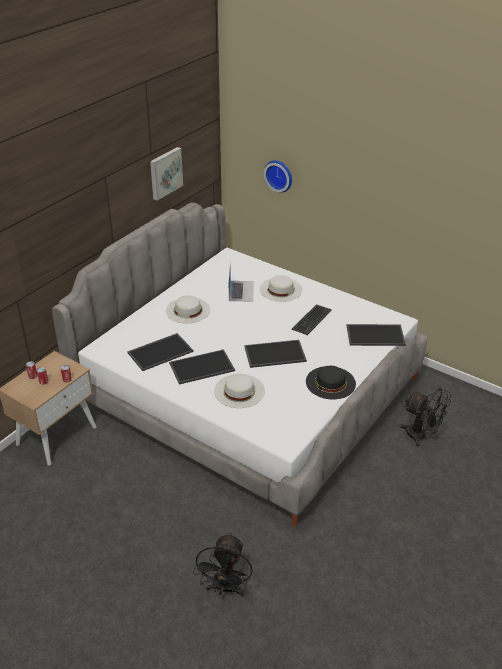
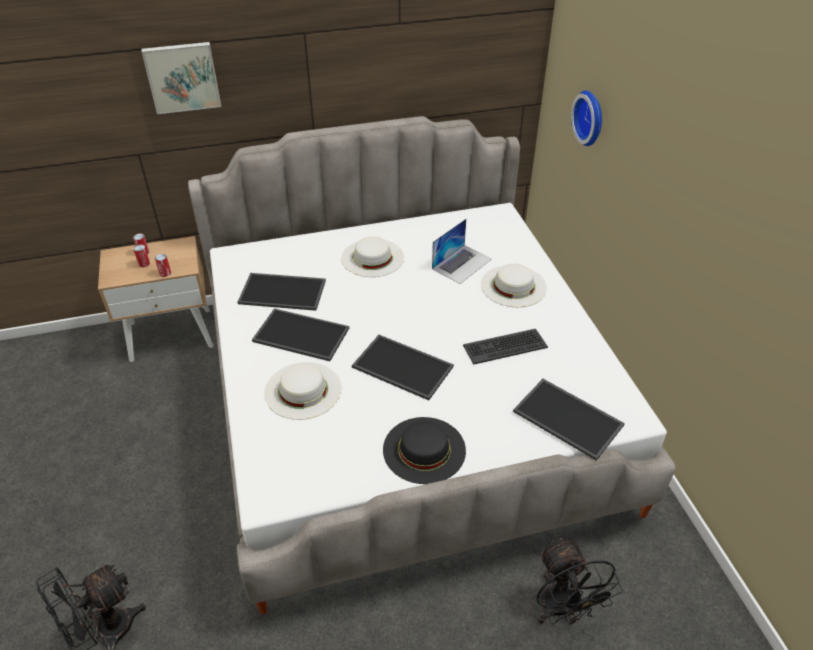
camera: 40 degrees right, 5 degrees up
picture [150,147,183,201] -> picture moved to [142,42,221,114]

